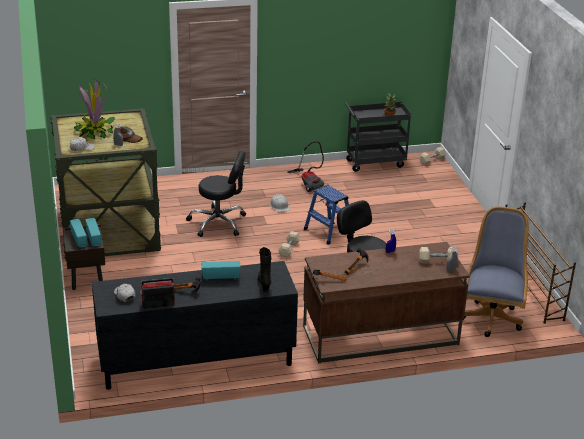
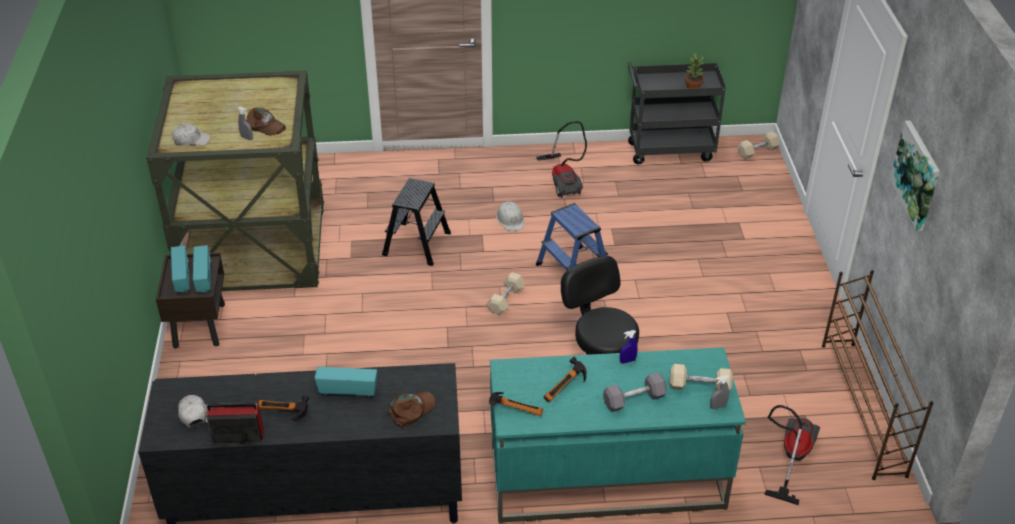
camera: 10 degrees right, 10 degrees up
potted plant [74,78,115,139] -> none
black office chair [186,151,246,237] -> black step ladder [382,178,451,266]
black boot [257,247,271,292] -> brown cap [388,392,435,430]
brown desk [303,242,470,364] -> turquoise desk [490,347,746,523]
blue office chair [463,206,529,337] -> vacuum cleaner [764,405,820,505]
none -> grey dumbbell [603,372,667,412]
none -> picture [890,120,940,231]

